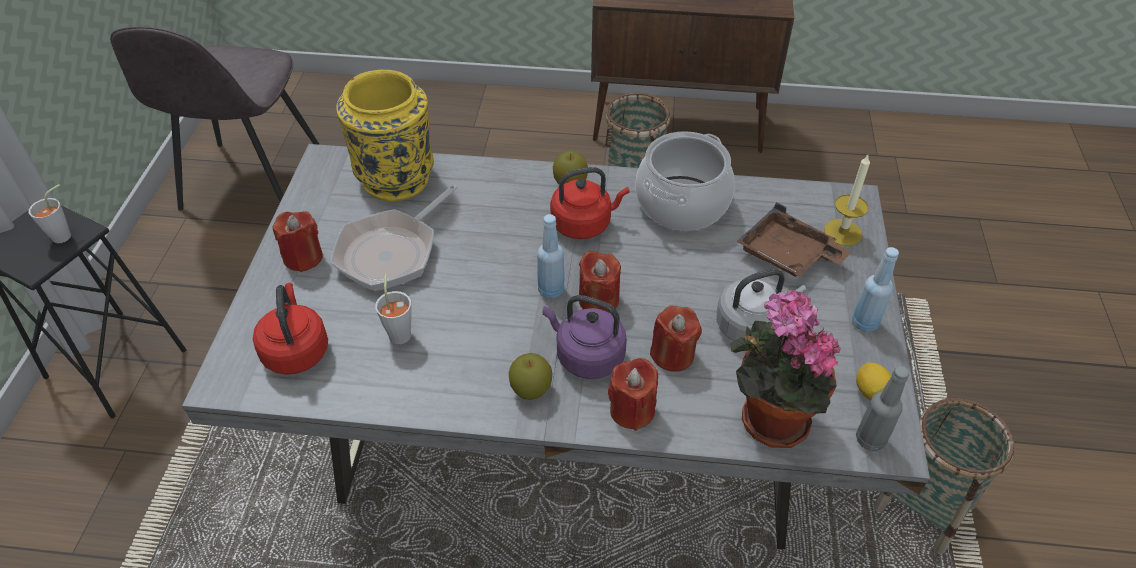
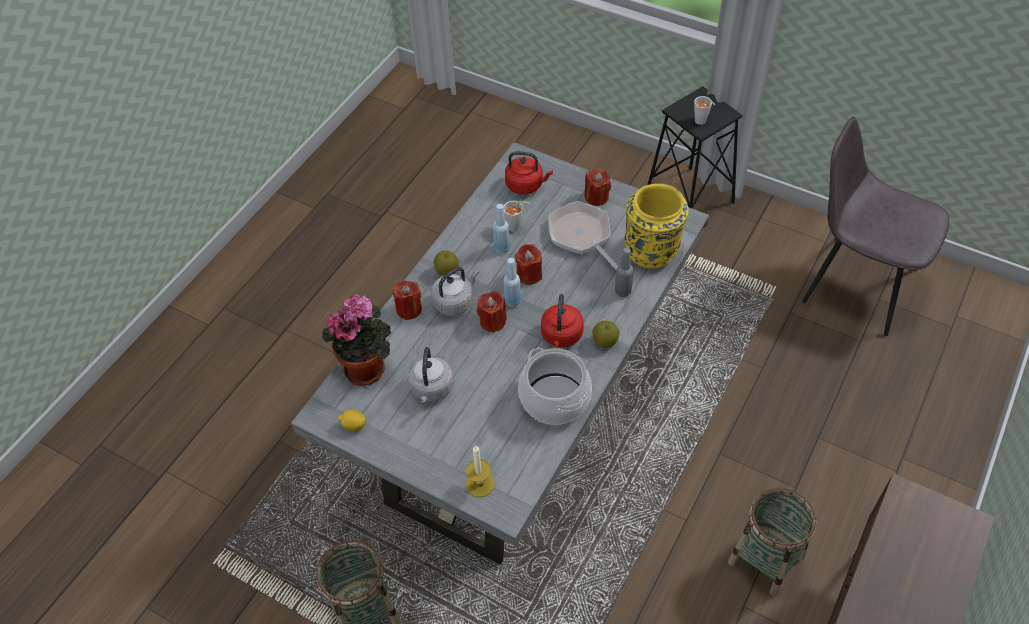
camera: 115 degrees right, 5 degrees up
purple kettle [543,295,627,379] -> grey kettle [431,267,479,316]
red candle [650,306,702,372] -> red candle moved to [515,244,542,285]
brown tray [736,202,851,277] -> none
blue bottle [852,247,899,332] -> blue bottle moved to [493,204,510,253]
grey bottle [856,366,909,451] -> grey bottle moved to [615,248,634,297]

